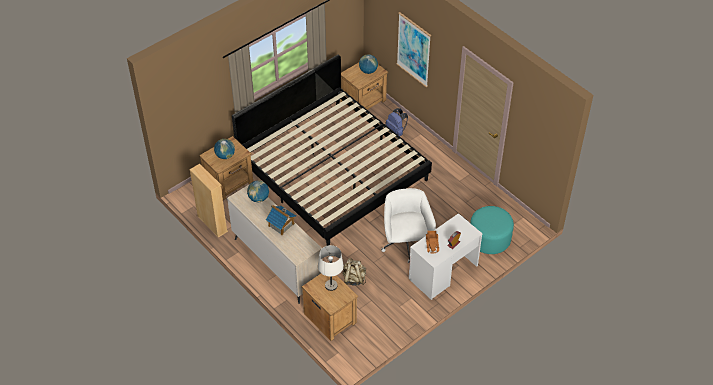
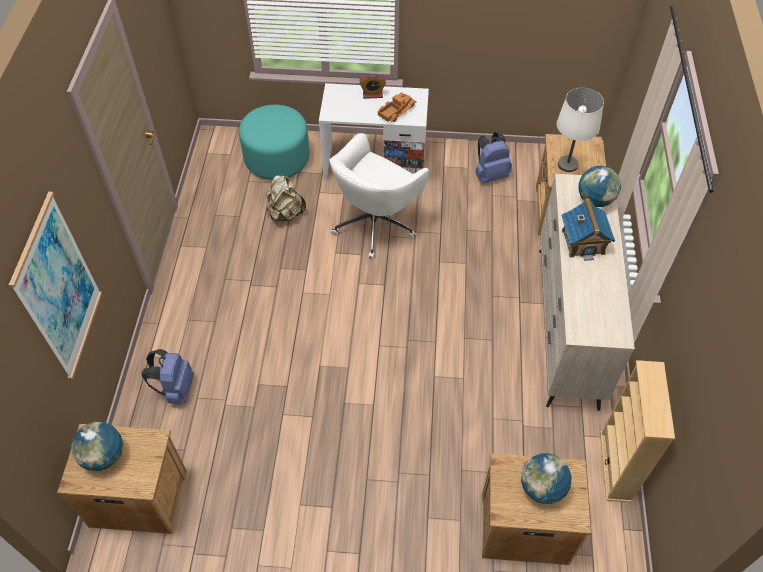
camera: 135 degrees left, 5 degrees up
bed [232,55,432,246] -> none
globe [247,180,269,202] -> globe moved to [578,166,621,207]
beige backpack [343,258,366,286] -> beige backpack moved to [266,175,306,221]
none -> blue backpack [475,132,512,183]

